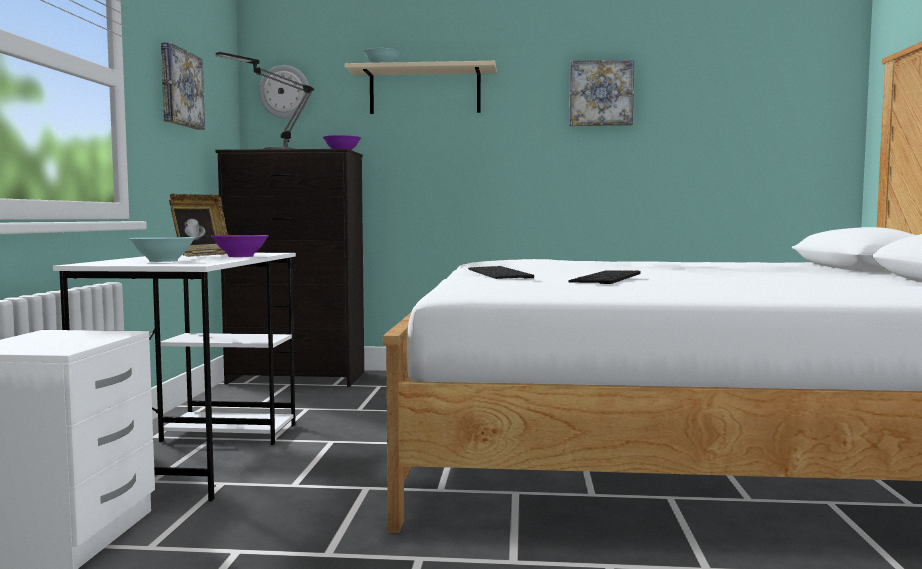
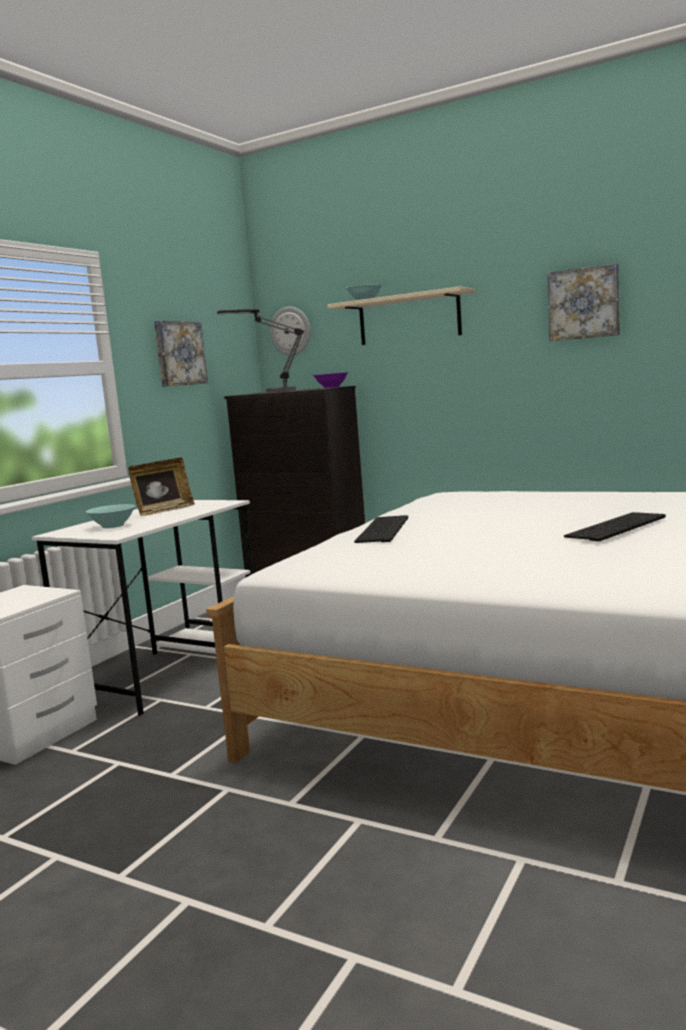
camera: 25 degrees right, 5 degrees up
purple bowl [211,235,269,257] -> none
keyboard [568,270,641,284] -> keyboard moved to [564,512,666,541]

